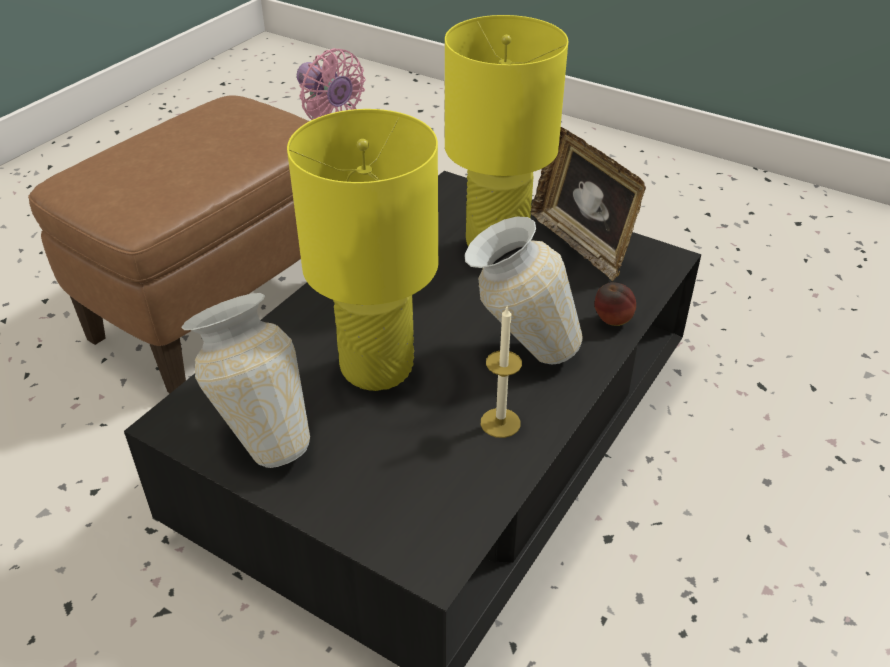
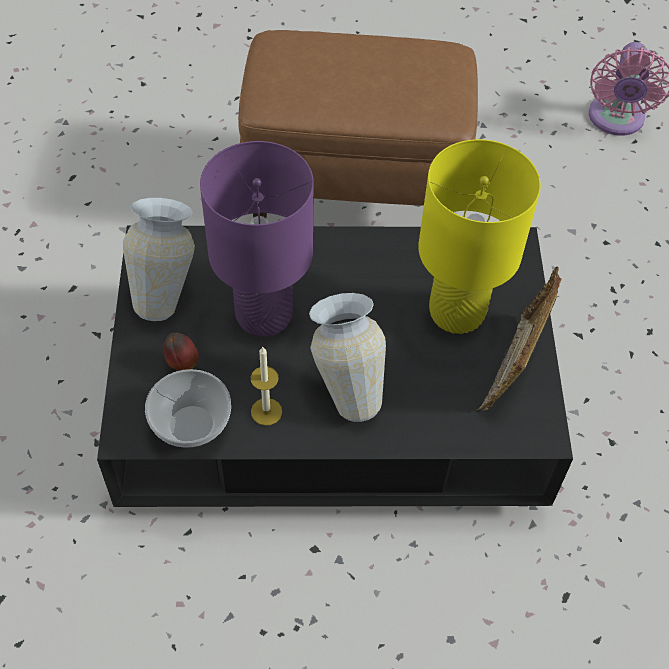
camera: 55 degrees right, 15 degrees up
yellow table lamp [287,109,438,391] -> purple table lamp [200,141,314,337]
apple [595,282,636,326] -> apple moved to [163,332,199,371]
none -> bowl [145,369,231,448]

